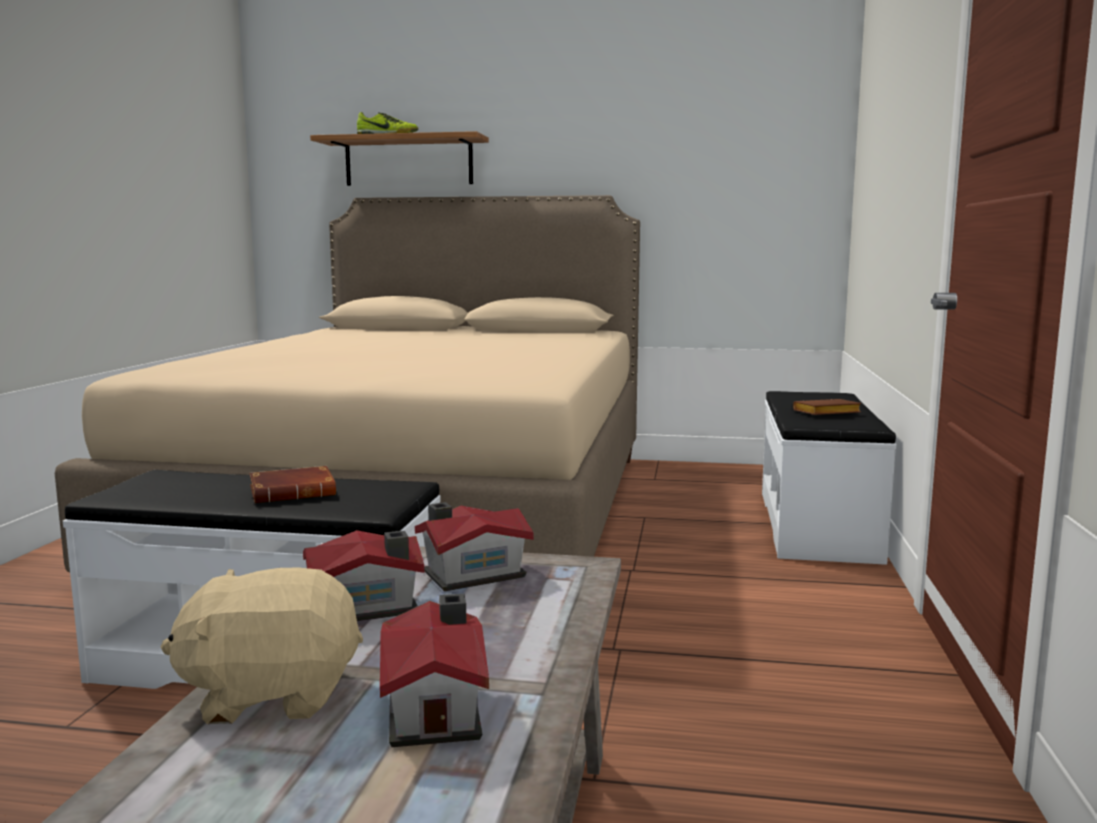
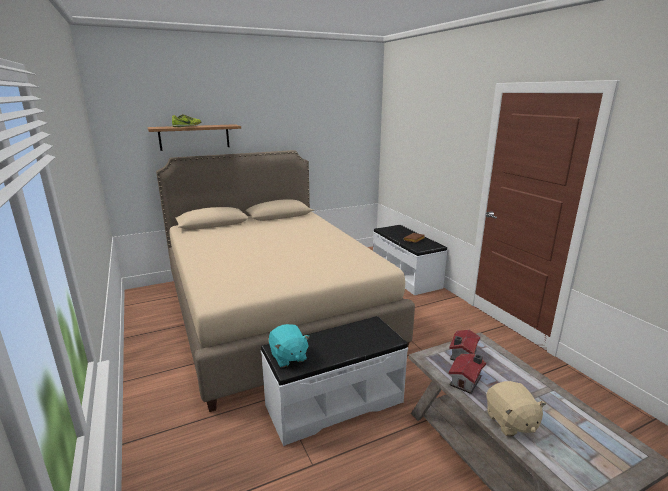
camera: 35 degrees left, 10 degrees up
beige plush toy [161,568,363,724] -> beige plush toy turned 60 degrees counterclockwise [486,381,546,437]
brown book [249,466,336,503] -> none
toy house [380,594,489,747] -> none
none -> turquoise plush toy [269,324,310,368]

